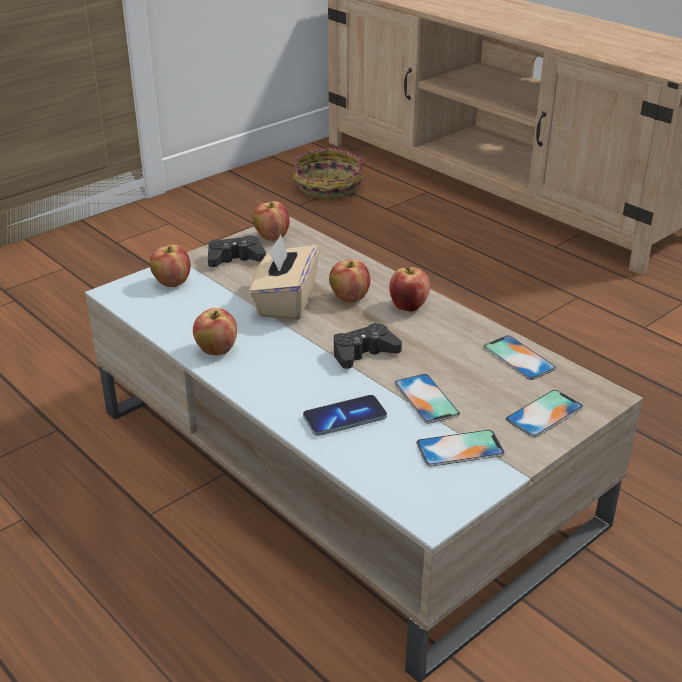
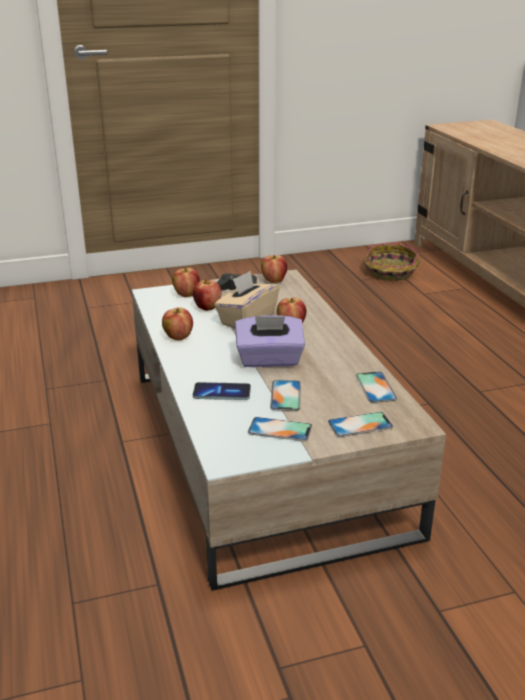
camera: 25 degrees right, 5 degrees down
black game controller [334,323,402,369] -> purple tissue box [235,315,305,367]
apple [389,267,430,312] -> apple moved to [193,280,222,311]

